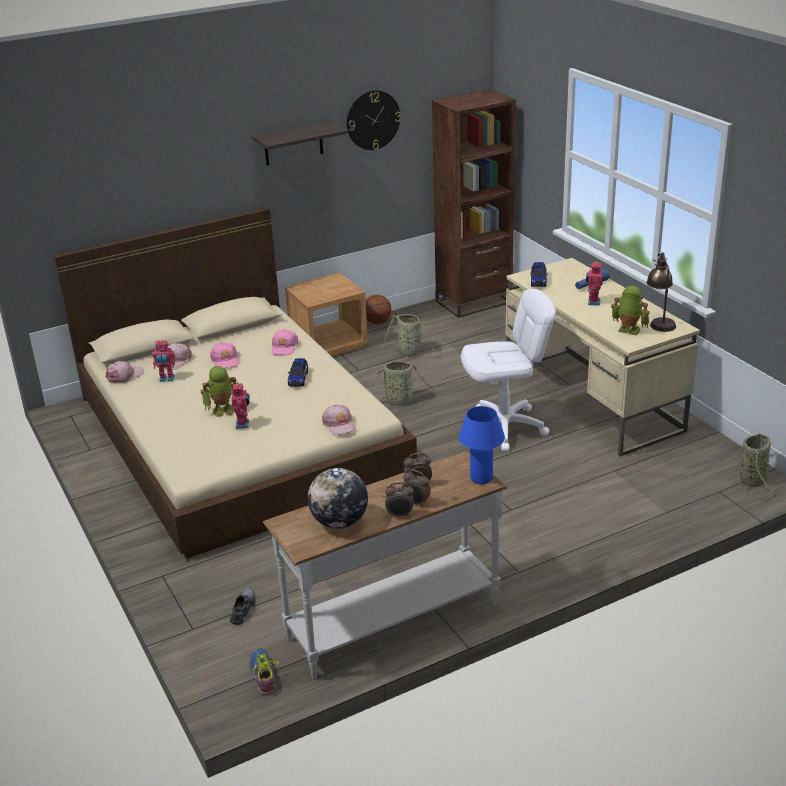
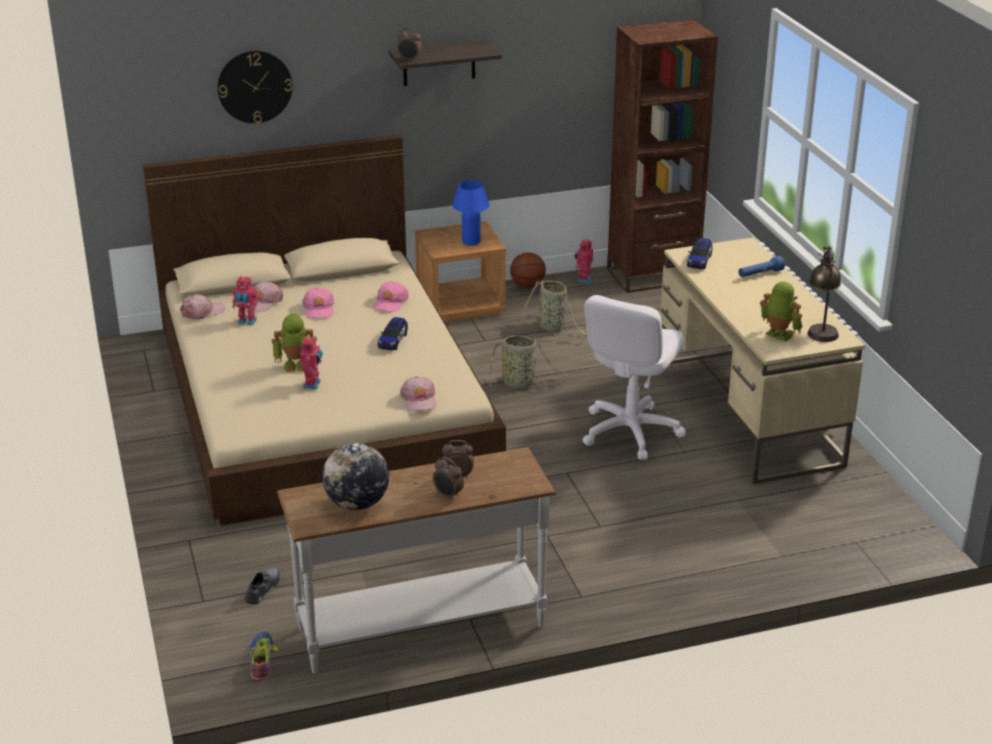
camera: 10 degrees right, 0 degrees up
wall clock [347,90,401,150] -> wall clock moved to [217,51,292,123]
alarm clock [385,482,414,517] -> alarm clock moved to [397,28,421,62]
blue table lamp [459,406,505,484] -> blue table lamp moved to [452,180,490,246]
white office chair [461,289,556,451] -> white office chair turned 120 degrees clockwise [582,295,686,460]
toy robot [586,262,603,306] -> toy robot moved to [575,239,593,283]
basket [740,434,771,495] -> none

